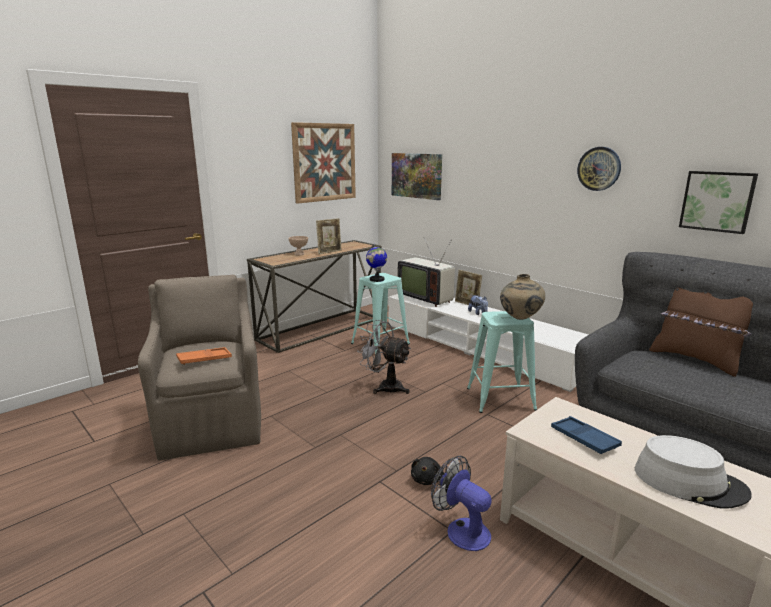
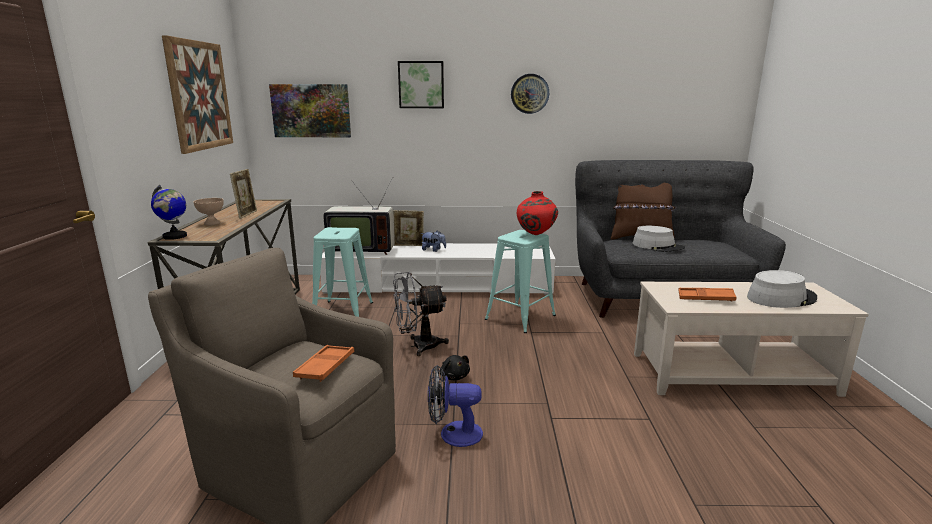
camera: 45 degrees left, 0 degrees up
globe [366,244,387,282] -> globe moved to [151,185,187,240]
black plush toy [411,457,443,485] -> black plush toy moved to [440,355,470,380]
fan [431,456,492,551] -> fan moved to [428,365,483,447]
beige vase [500,274,545,320] -> red vase [517,191,558,235]
blue tray [551,416,622,454] -> orange tray [678,288,737,302]
picture [679,171,758,234] -> picture moved to [398,61,444,108]
none -> grey hat [632,226,685,252]

